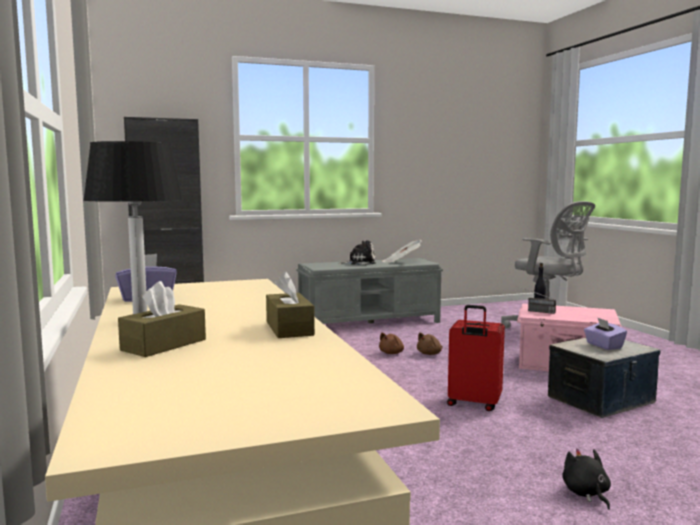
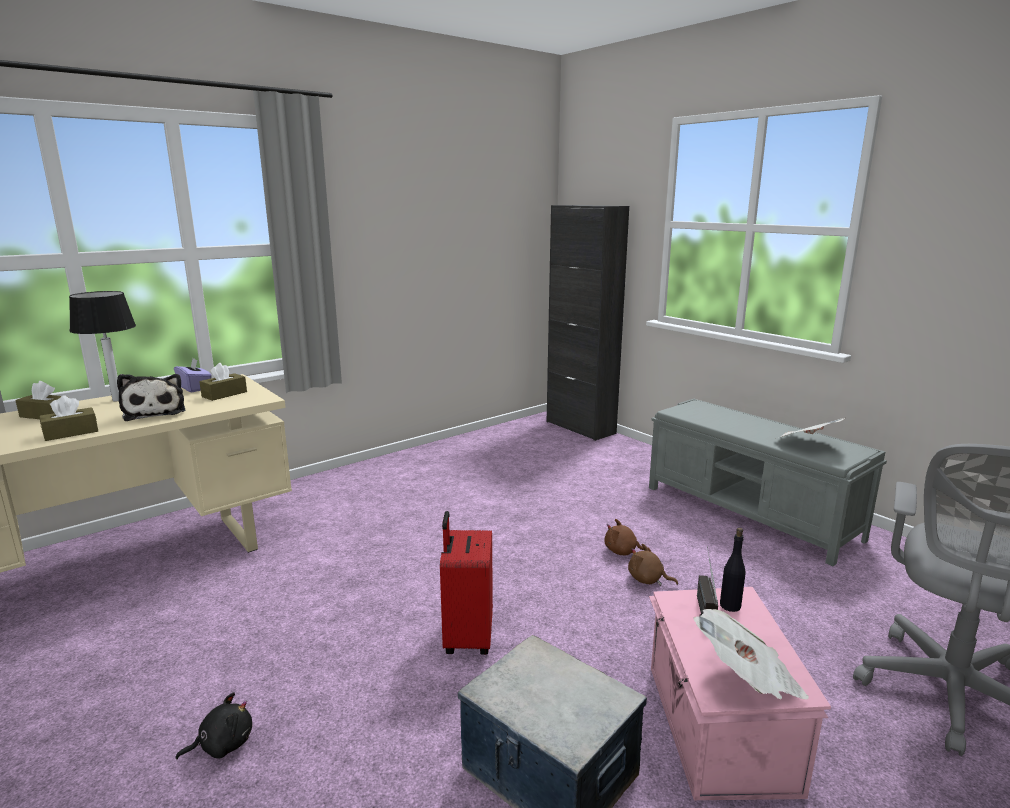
camera: 70 degrees right, 10 degrees up
plush toy [338,240,376,265] -> plush toy moved to [117,374,186,421]
purple tissue box [584,317,627,350] -> none
none -> brown tissue box [199,363,247,401]
none -> newspaper [693,609,809,700]

